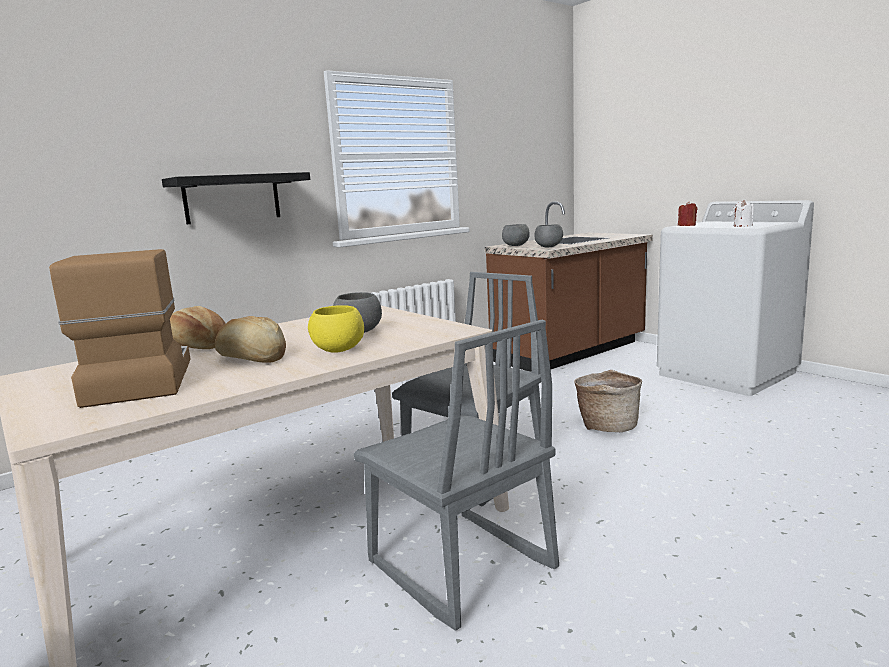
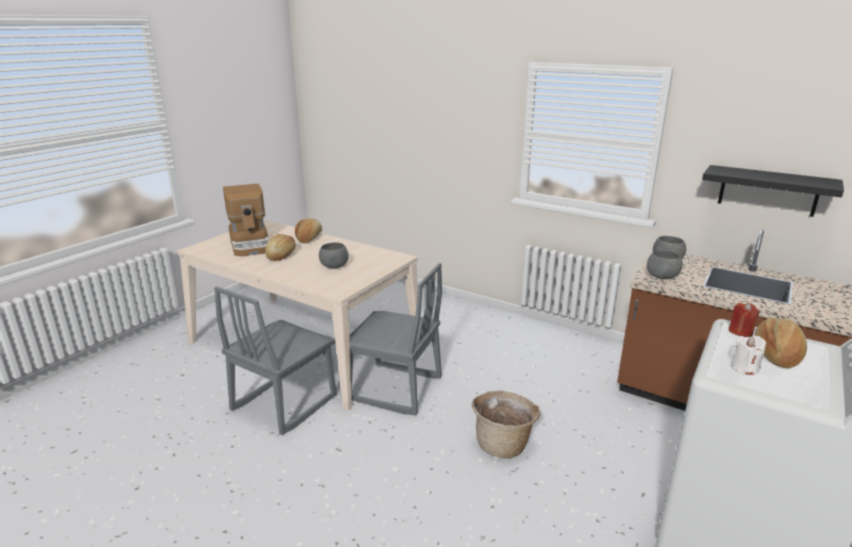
camera: 70 degrees right, 10 degrees up
coffee machine [49,249,190,408] -> coffee machine turned 105 degrees clockwise [223,184,269,257]
black shelf [162,172,310,224] -> black shelf moved to [702,165,844,217]
yellow bowl [308,305,364,353] -> none
none -> bread [755,318,807,368]

